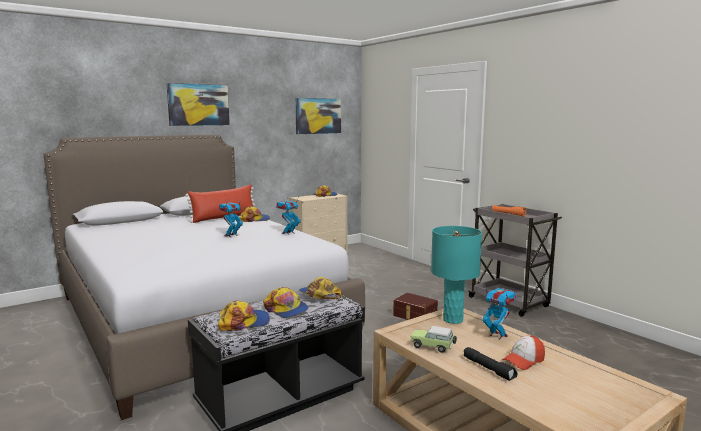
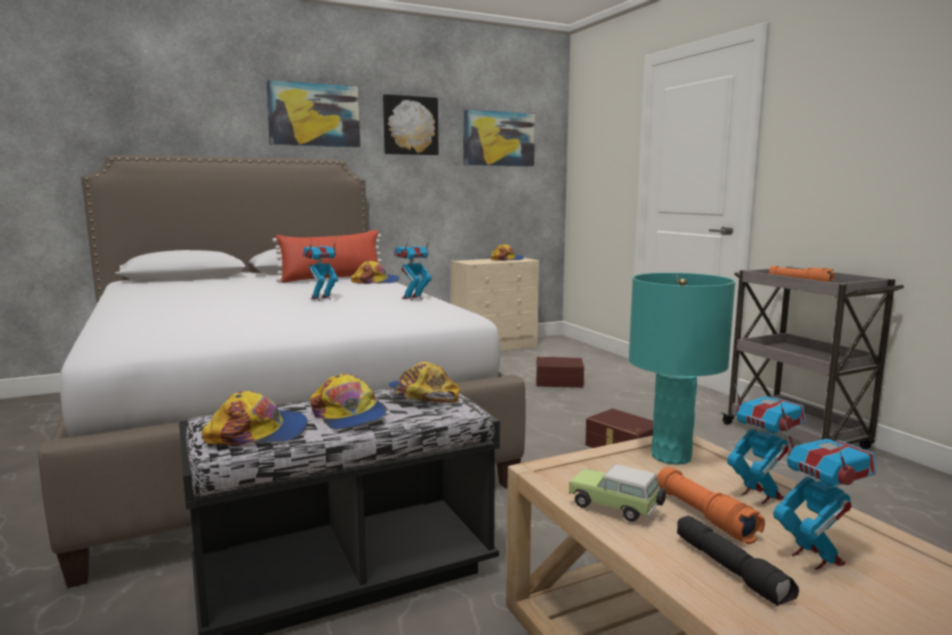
camera: 10 degrees right, 0 degrees up
cap [502,335,545,370] -> toy robot [773,422,876,570]
none -> picture [383,94,439,155]
none -> brown storage box [536,357,584,388]
none -> orange flashlight [657,467,765,544]

